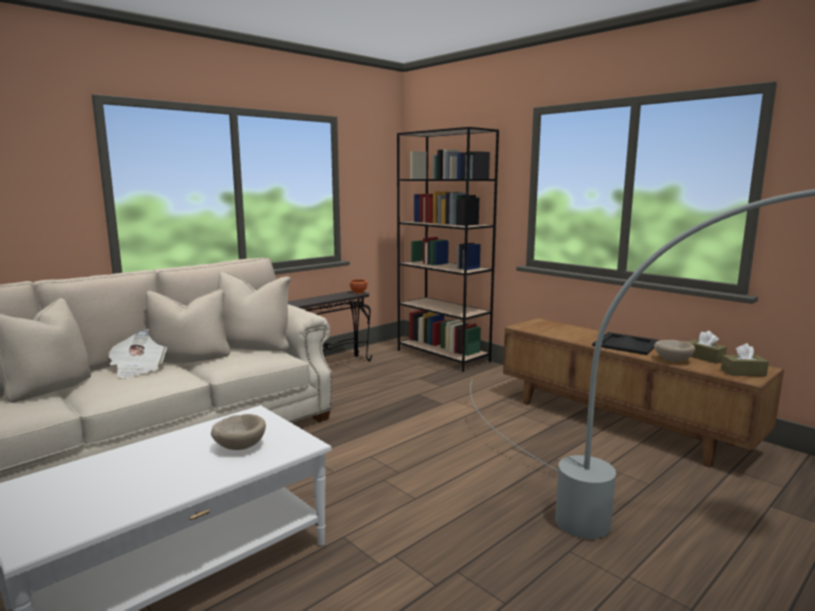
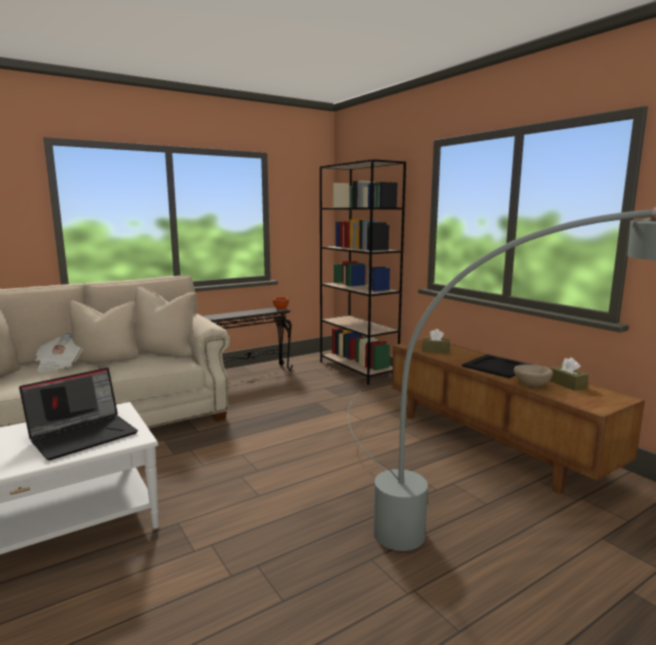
camera: 10 degrees right, 0 degrees up
beige bowl [211,414,266,450] -> laptop [19,368,138,460]
brown tissue box [721,343,769,376] -> brown tissue box moved to [422,329,450,354]

